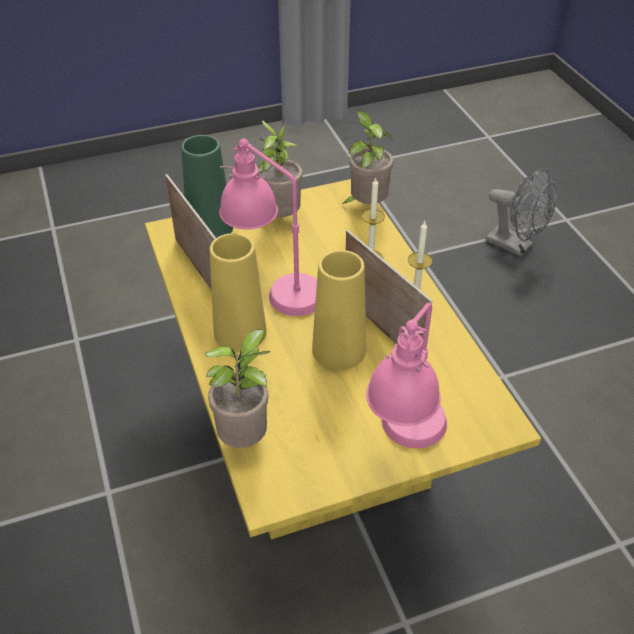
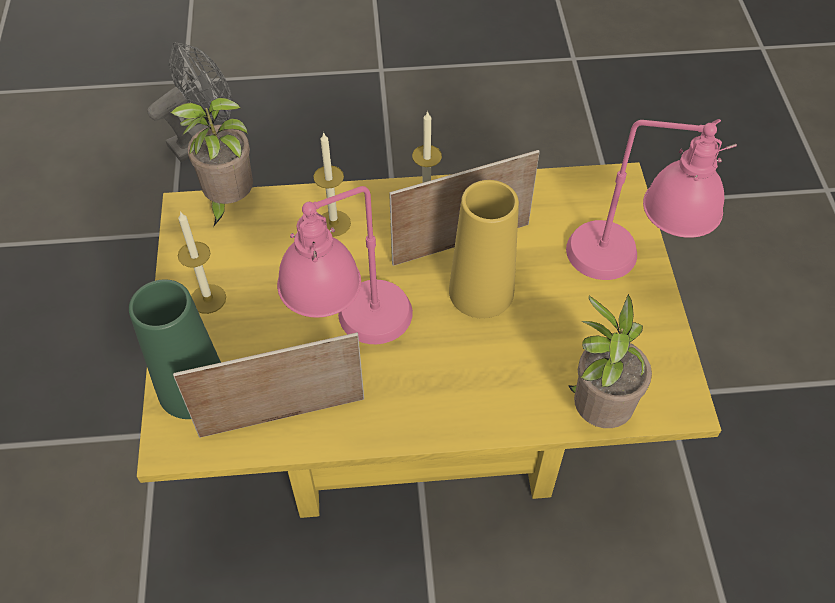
camera: 75 degrees left, 10 degrees up
yellow vase [210,233,267,352] -> none
potted plant [258,121,303,217] -> candle [178,211,226,314]

